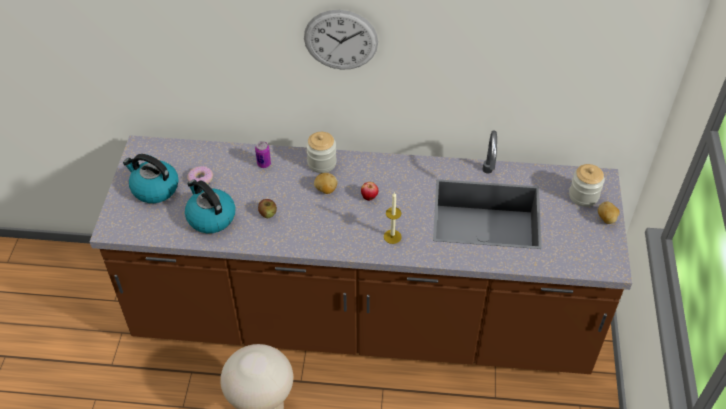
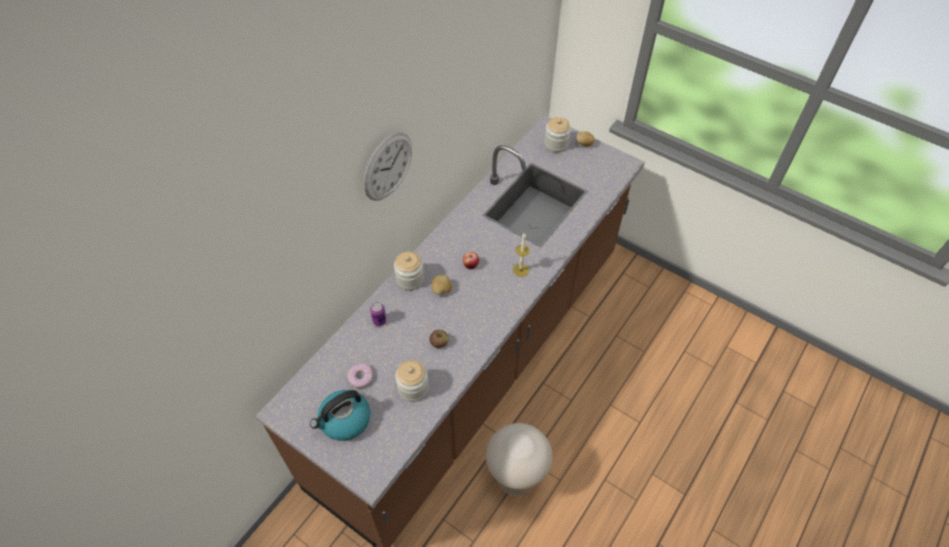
camera: 60 degrees left, 5 degrees up
kettle [185,180,235,233] -> jar [395,360,429,402]

